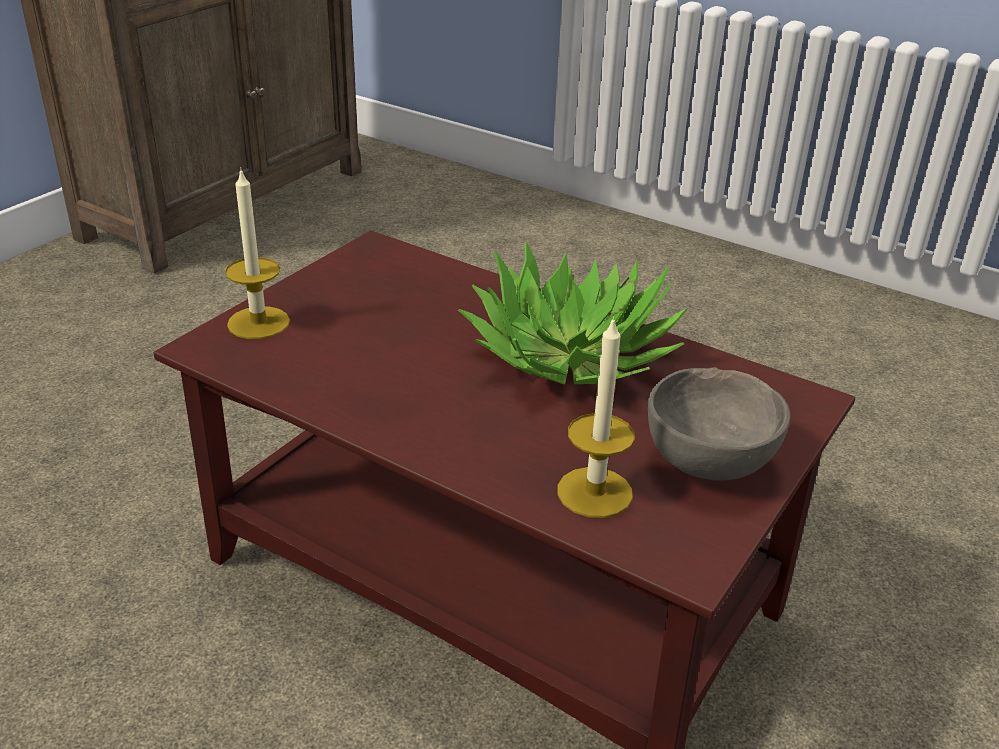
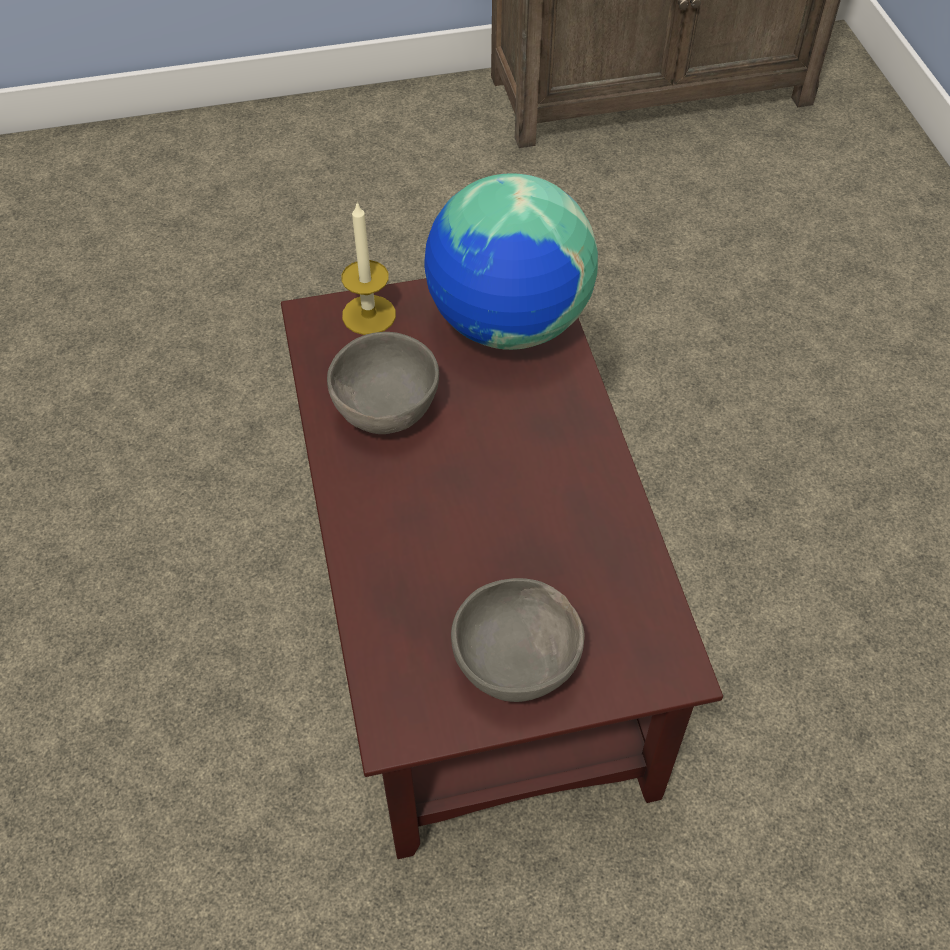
camera: 45 degrees right, 20 degrees up
potted plant [458,242,687,385] -> none
candle [558,316,635,518] -> none
none -> grey bowl [327,332,439,434]
none -> globe [424,174,598,350]

